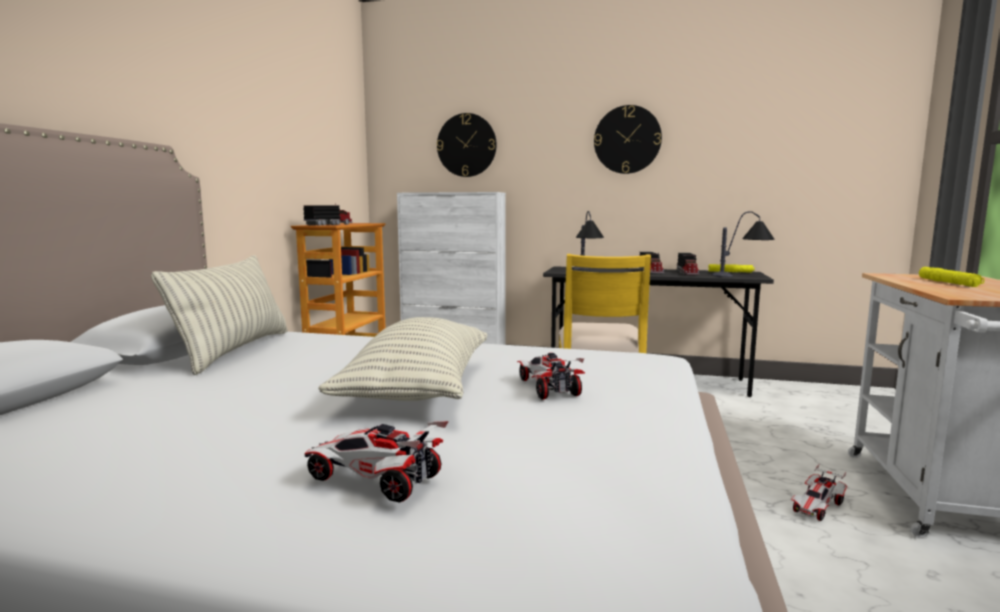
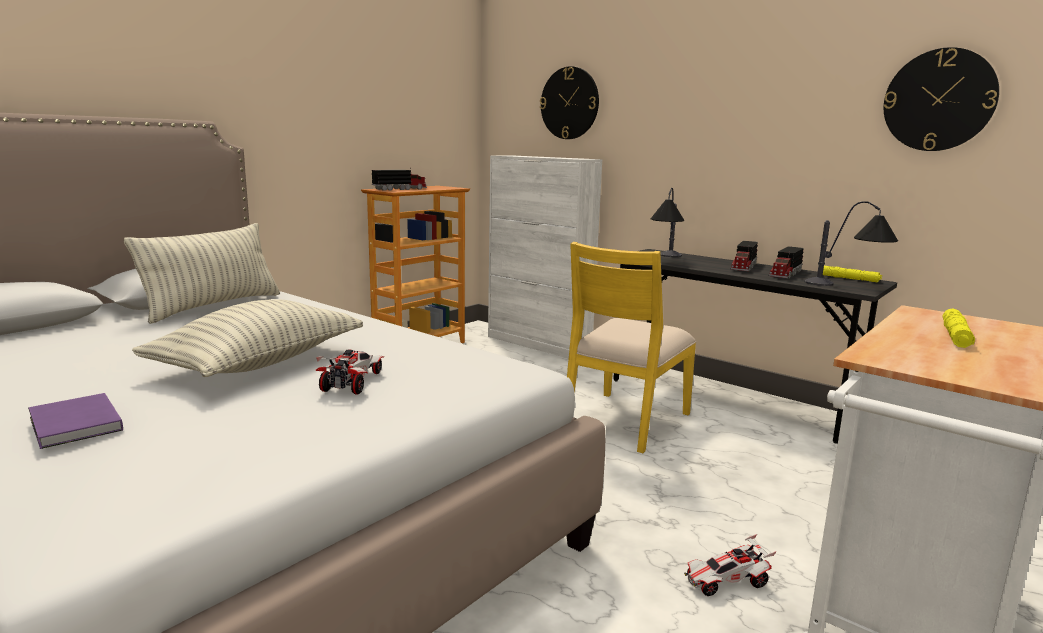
camera: 25 degrees right, 5 degrees up
toy car [305,421,449,503] -> purple book [28,393,123,449]
wall clock [594,105,662,174] -> wall clock moved to [884,47,999,151]

